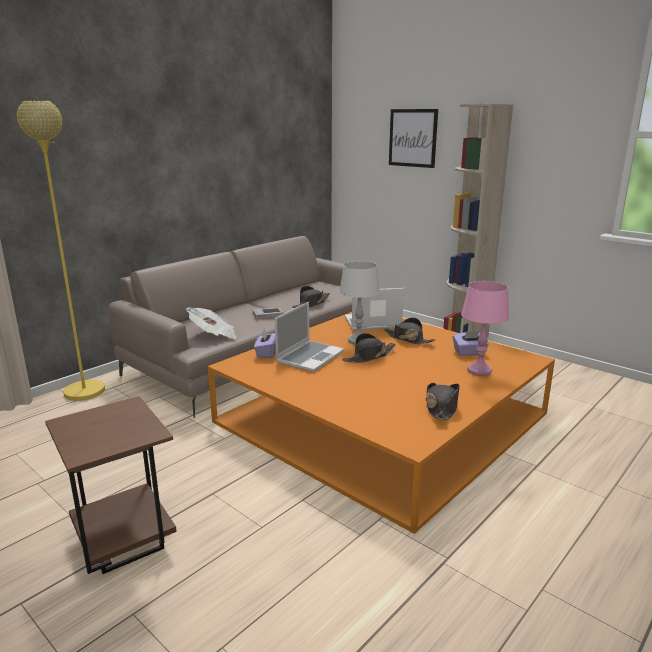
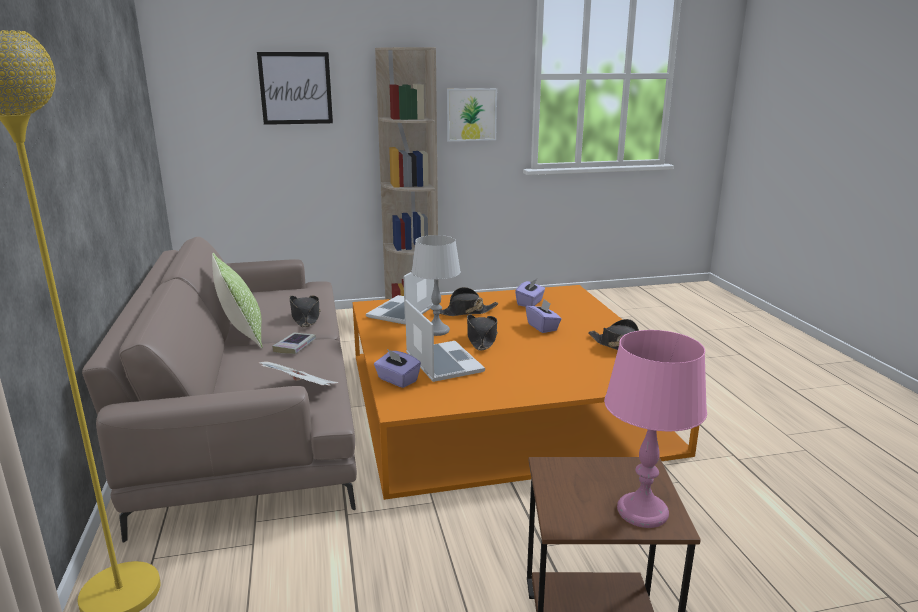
camera: 55 degrees left, 0 degrees up
pink table lamp [461,281,510,376] -> pink table lamp moved to [604,330,707,528]
none -> pillow [212,253,263,349]
none -> picture [447,88,497,141]
none -> purple tissue box [526,299,562,333]

